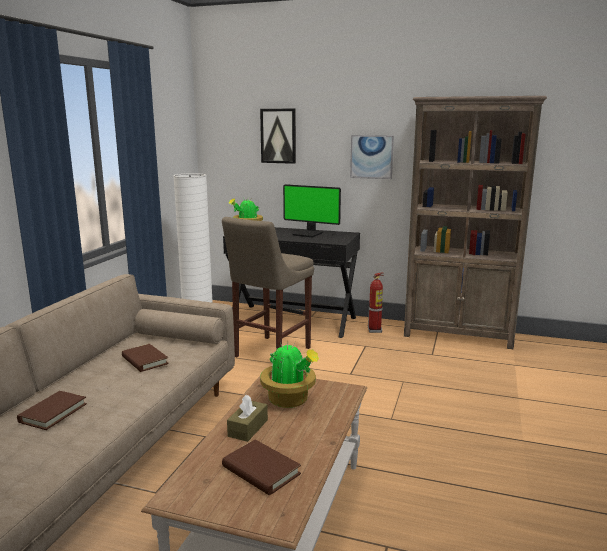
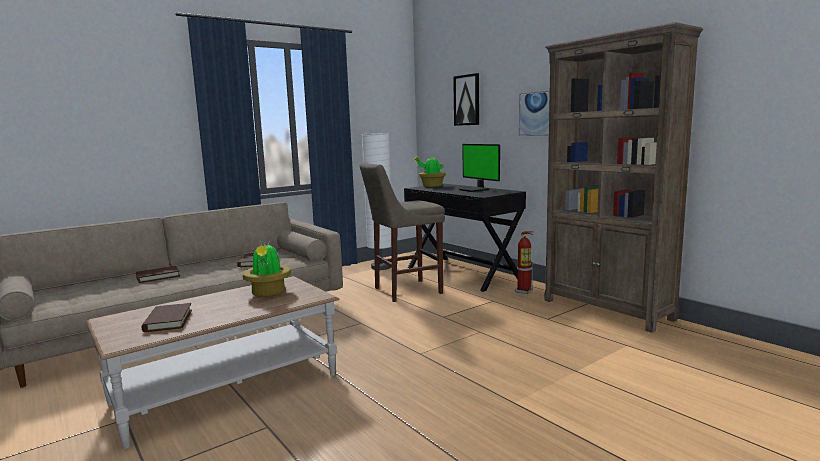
camera: 35 degrees right, 5 degrees down
brown tissue box [227,395,268,442] -> none

